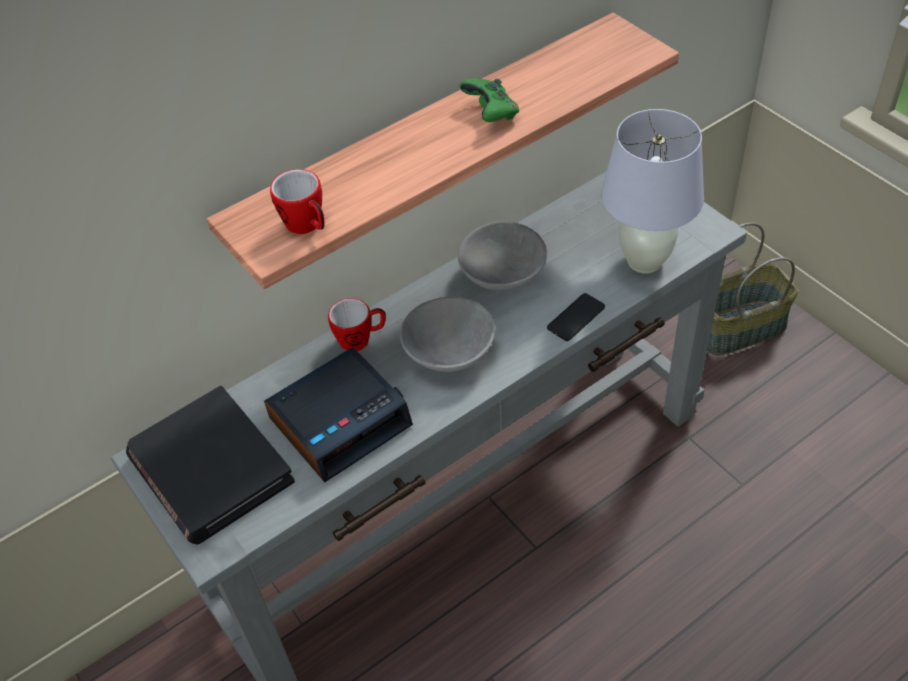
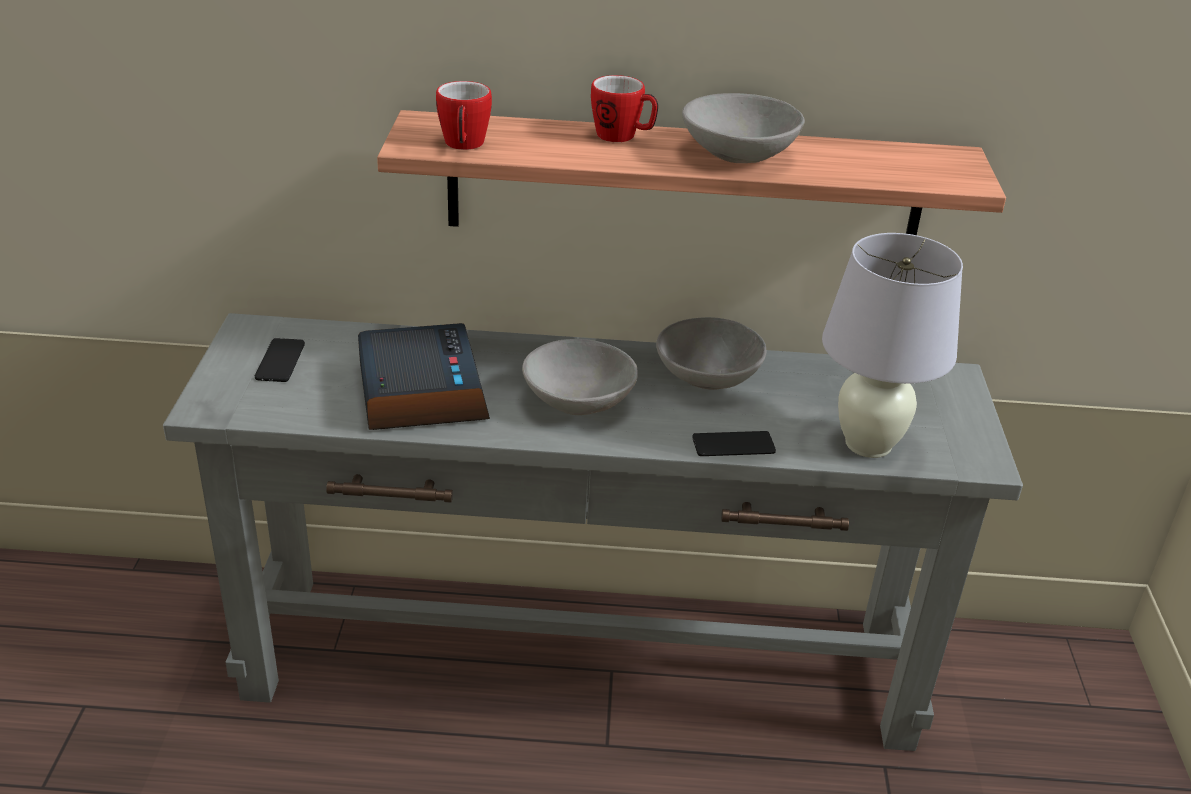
camera: 35 degrees right, 15 degrees down
black book [126,386,295,545] -> phone [255,338,305,382]
alarm clock [264,347,413,482] -> alarm clock turned 105 degrees counterclockwise [358,323,490,430]
mug [328,298,386,351] -> mug moved to [591,75,658,142]
green game controller [460,78,519,122] -> grey bowl [682,93,805,163]
basket [707,222,799,355] -> none

